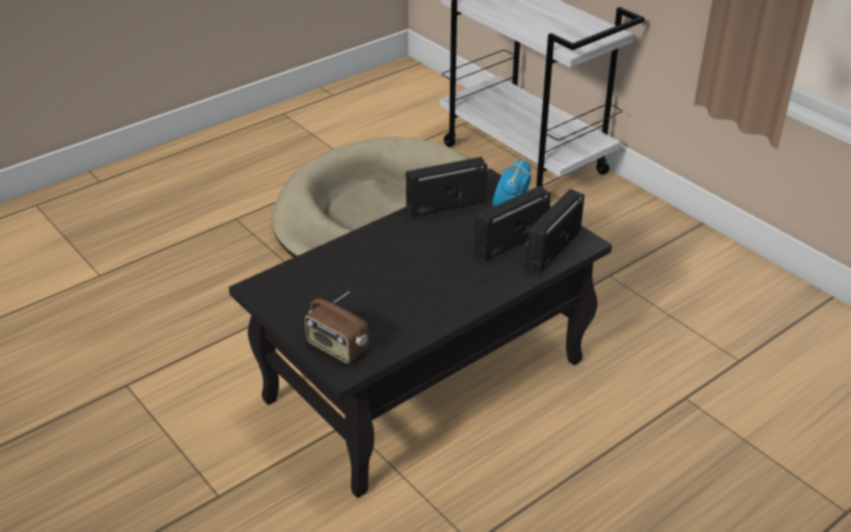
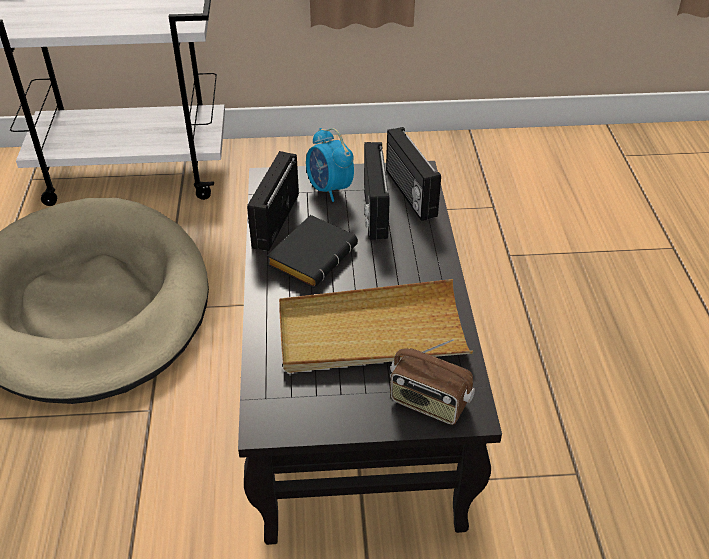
camera: 55 degrees left, 5 degrees up
radio [305,291,369,364] -> radio turned 45 degrees clockwise [390,339,475,425]
none -> black book [267,215,358,288]
none -> beige tray [279,279,473,373]

